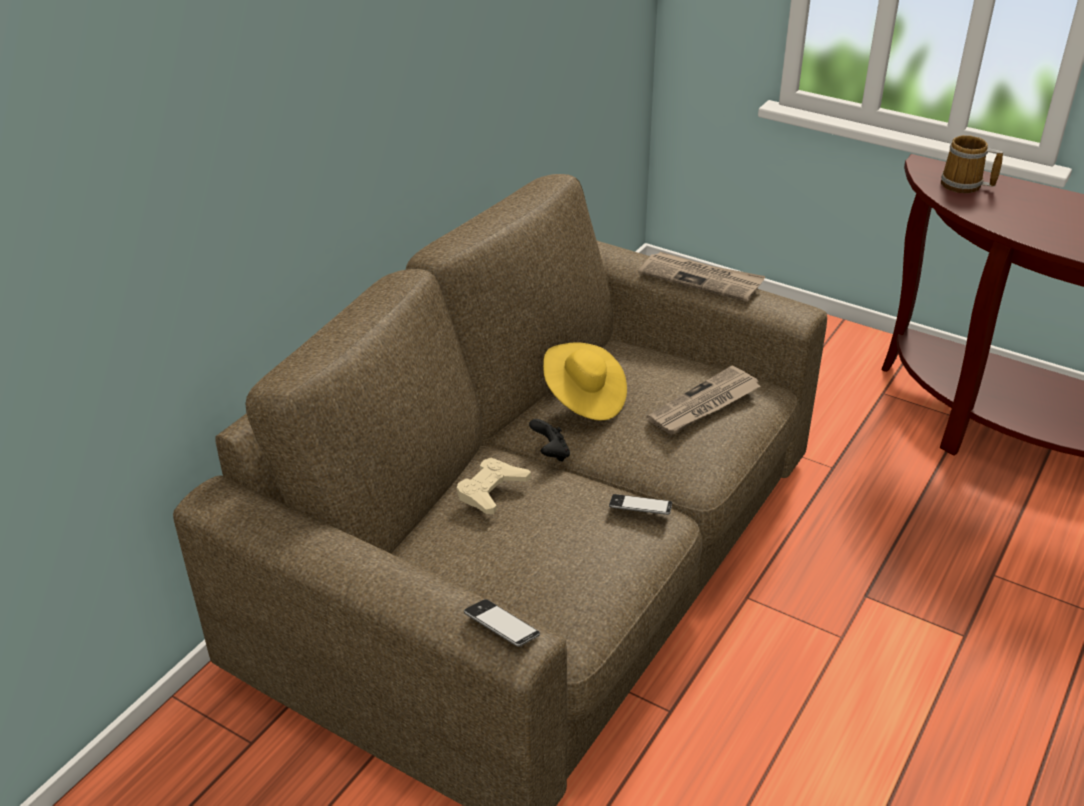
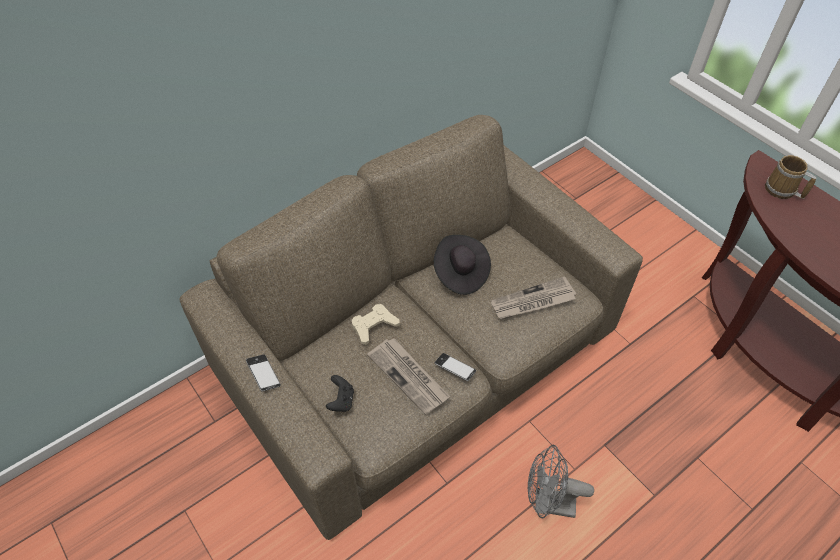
camera: 20 degrees right, 15 degrees up
phone [464,599,540,647] -> phone moved to [246,355,281,392]
black game controller [529,419,570,462] -> black game controller moved to [326,375,354,412]
yellow hat [543,342,627,420] -> black hat [434,235,491,295]
newspaper [638,252,766,302] -> newspaper moved to [367,338,450,415]
none -> grey fan [528,445,594,518]

